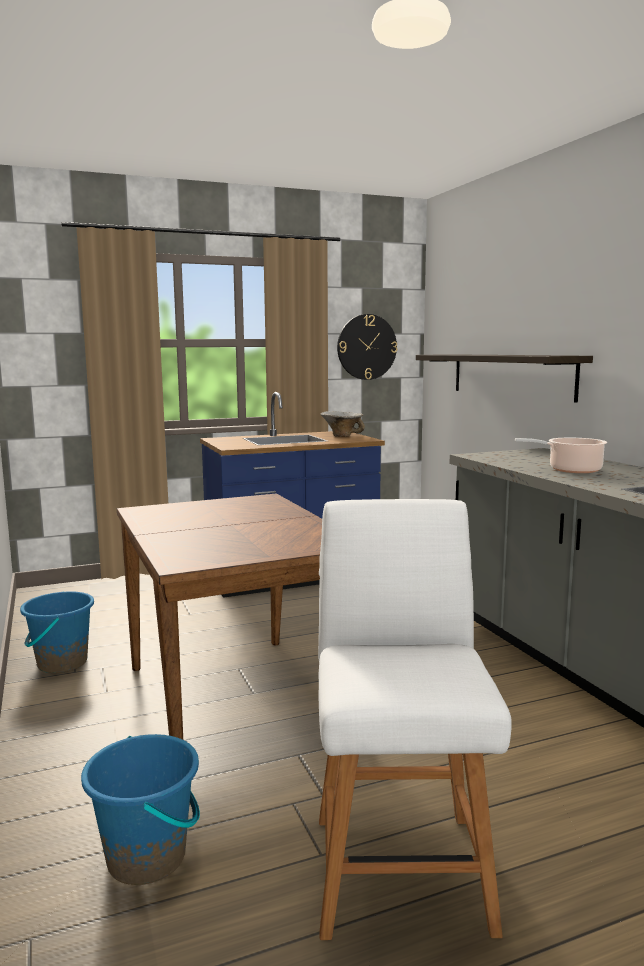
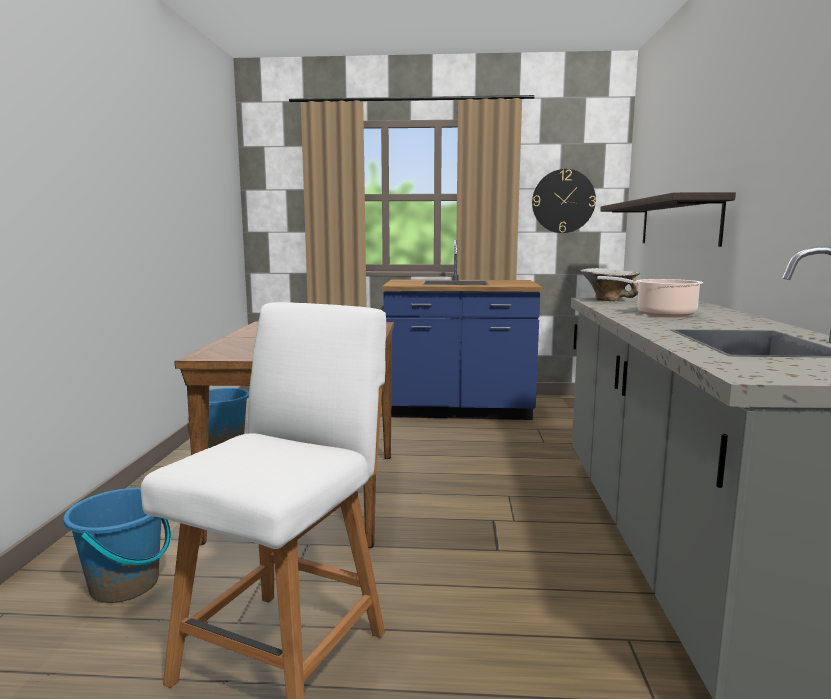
camera: 25 degrees right, 0 degrees up
bowl [320,411,365,437] -> bowl moved to [581,268,640,301]

